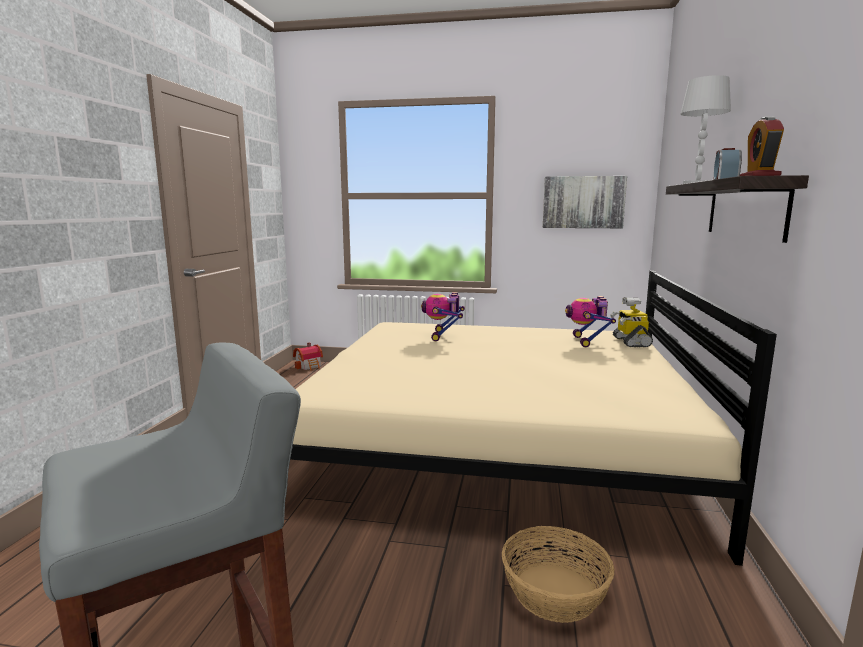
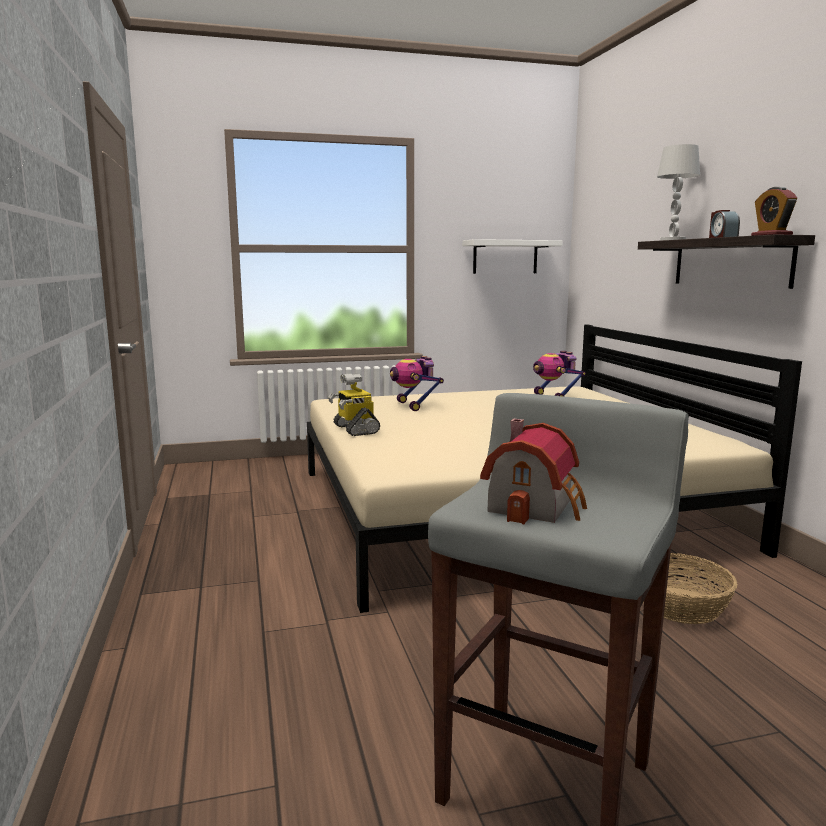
camera: 25 degrees left, 0 degrees up
toy house [293,342,323,371] -> toy house moved to [480,419,587,524]
picture [543,176,627,228] -> white shelf [462,239,563,274]
toy robot [610,297,653,347] -> toy robot moved to [328,373,380,436]

